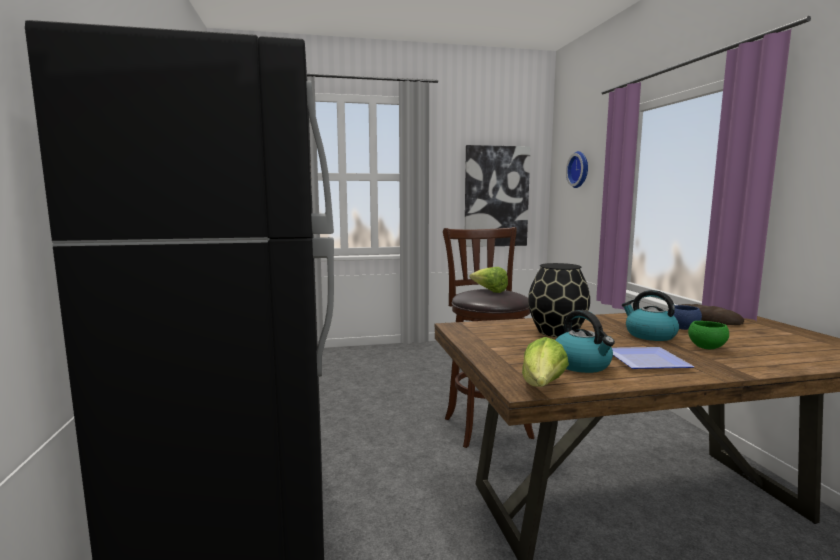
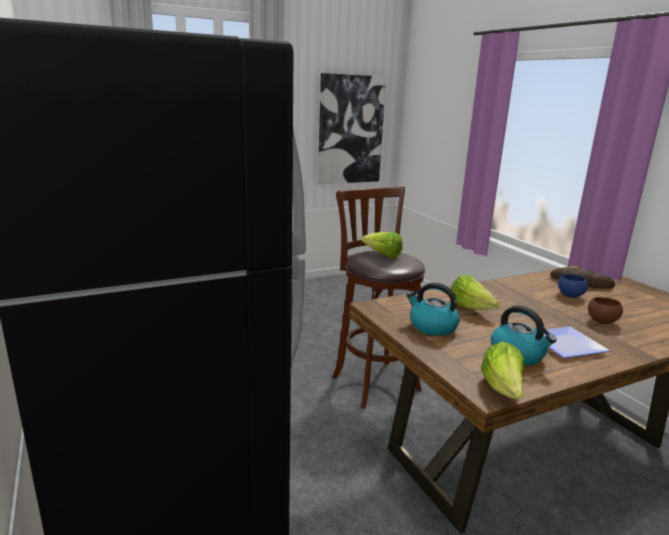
camera: 15 degrees left, 10 degrees up
black vase [528,263,590,337] -> lettuce [451,275,500,310]
wall clock [566,151,588,188] -> none
kettle [622,290,679,341] -> kettle moved to [407,283,460,336]
green bowl [688,321,729,349] -> brown bowl [588,297,623,324]

